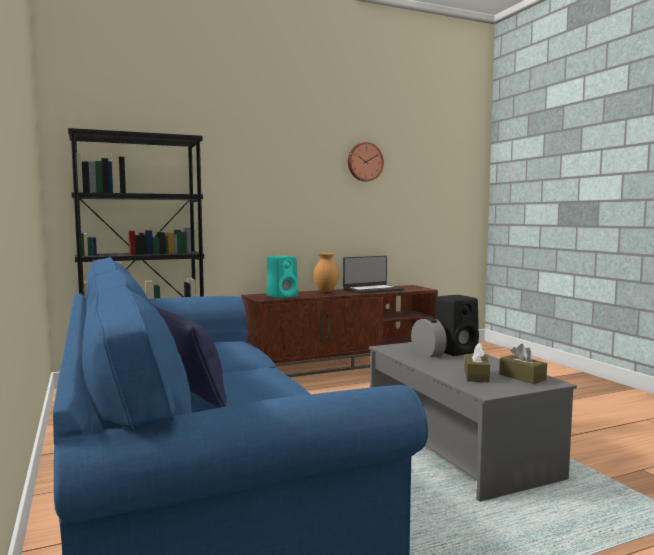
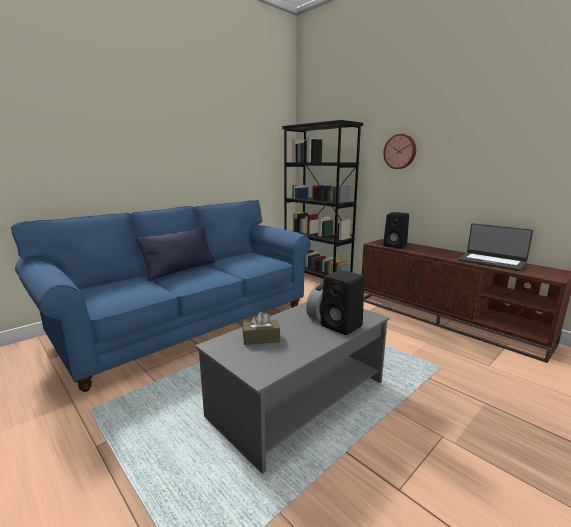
camera: 70 degrees right, 10 degrees up
turquoise speaker [267,256,298,299] -> black speaker [383,212,409,248]
brown vase [313,253,339,292] -> none
wall clock [348,142,384,181] -> wall clock moved to [383,134,416,169]
brown tissue box [499,344,547,384] -> none

